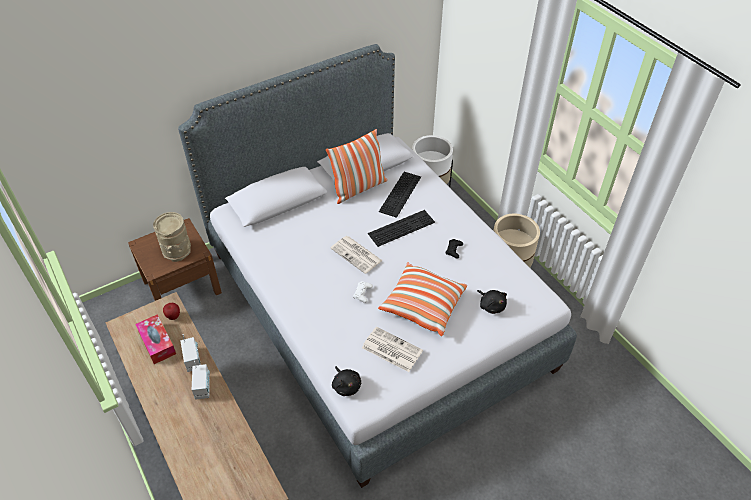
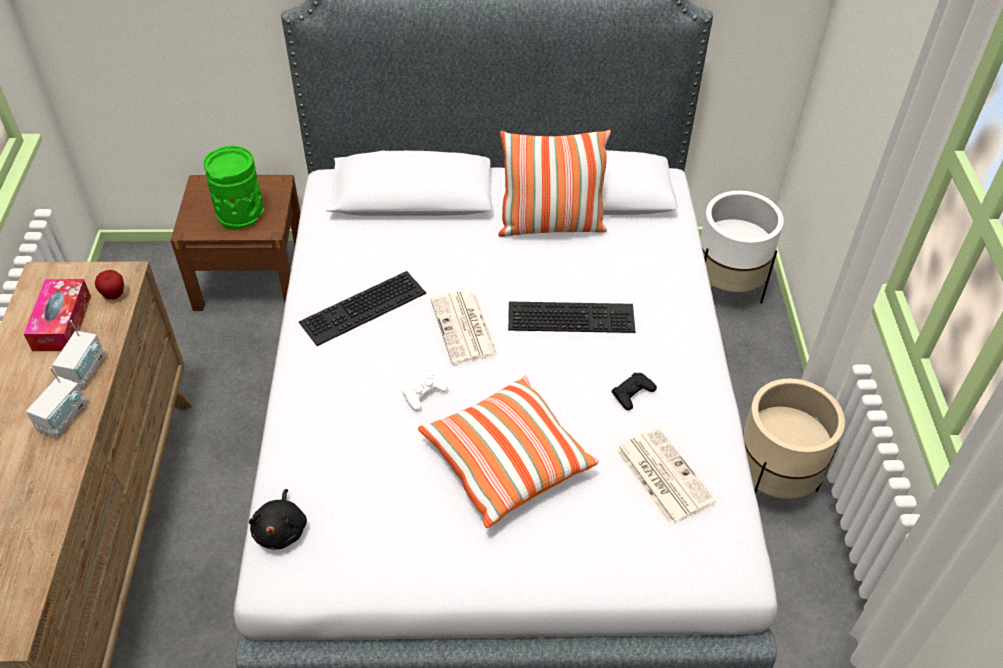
camera: 30 degrees right, 0 degrees up
beige vase [153,212,191,262] -> green vase [204,145,264,230]
newspaper [362,326,423,372] -> newspaper moved to [615,427,716,525]
keyboard [379,172,421,218] -> keyboard moved to [299,271,426,346]
black plush toy [477,290,507,314] -> none

